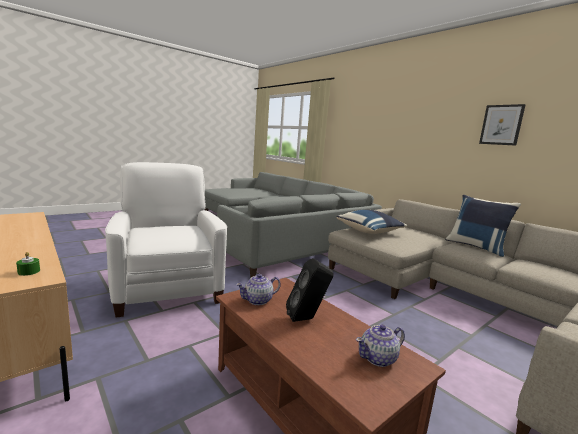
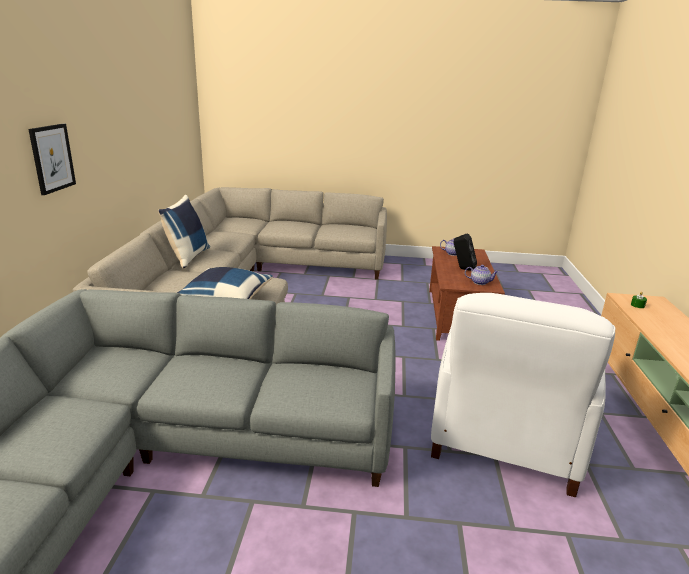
camera: 135 degrees left, 10 degrees up
picture [479,104,526,146] -> picture moved to [28,124,76,195]

